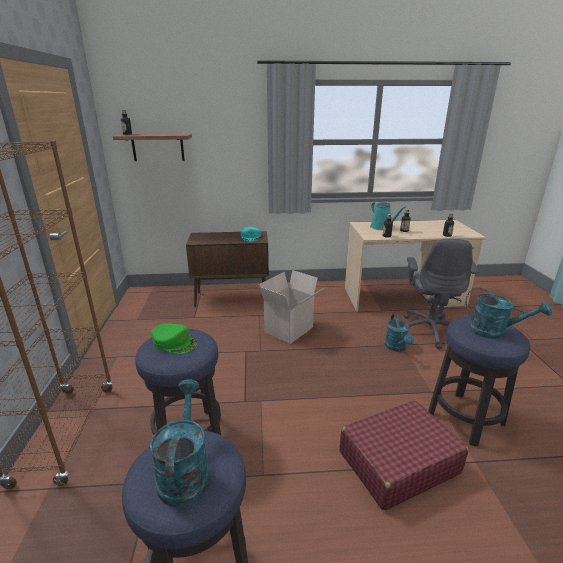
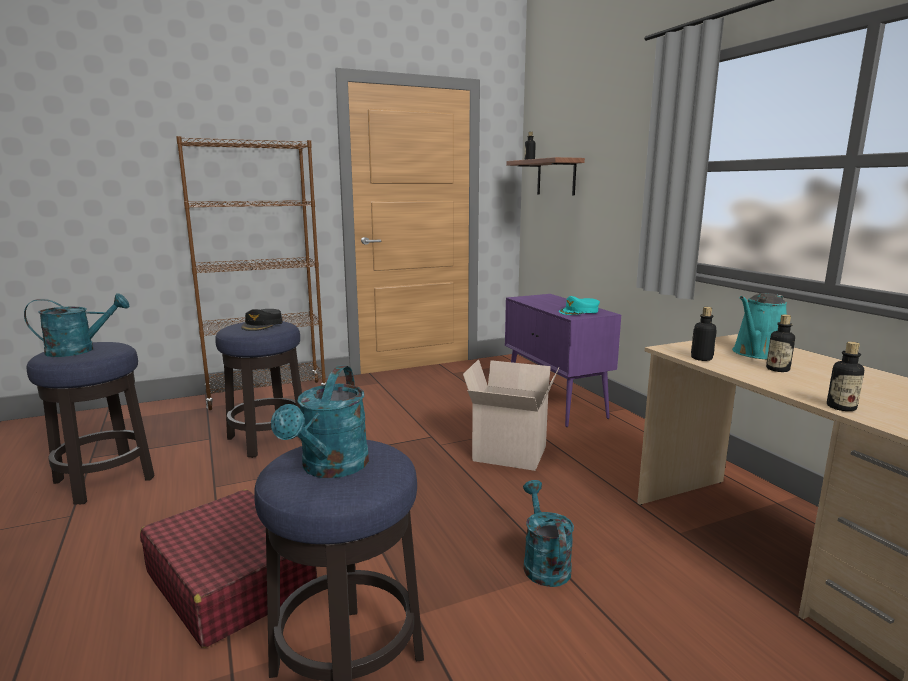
camera: 70 degrees right, 10 degrees down
green cap [151,323,197,354] -> black cap [241,309,283,331]
brown cabinet [186,231,269,307] -> purple cabinet [505,294,621,427]
turquoise watering can [385,314,414,352] -> turquoise watering can turned 105 degrees clockwise [523,480,574,587]
grey office chair [404,238,478,349] -> none

